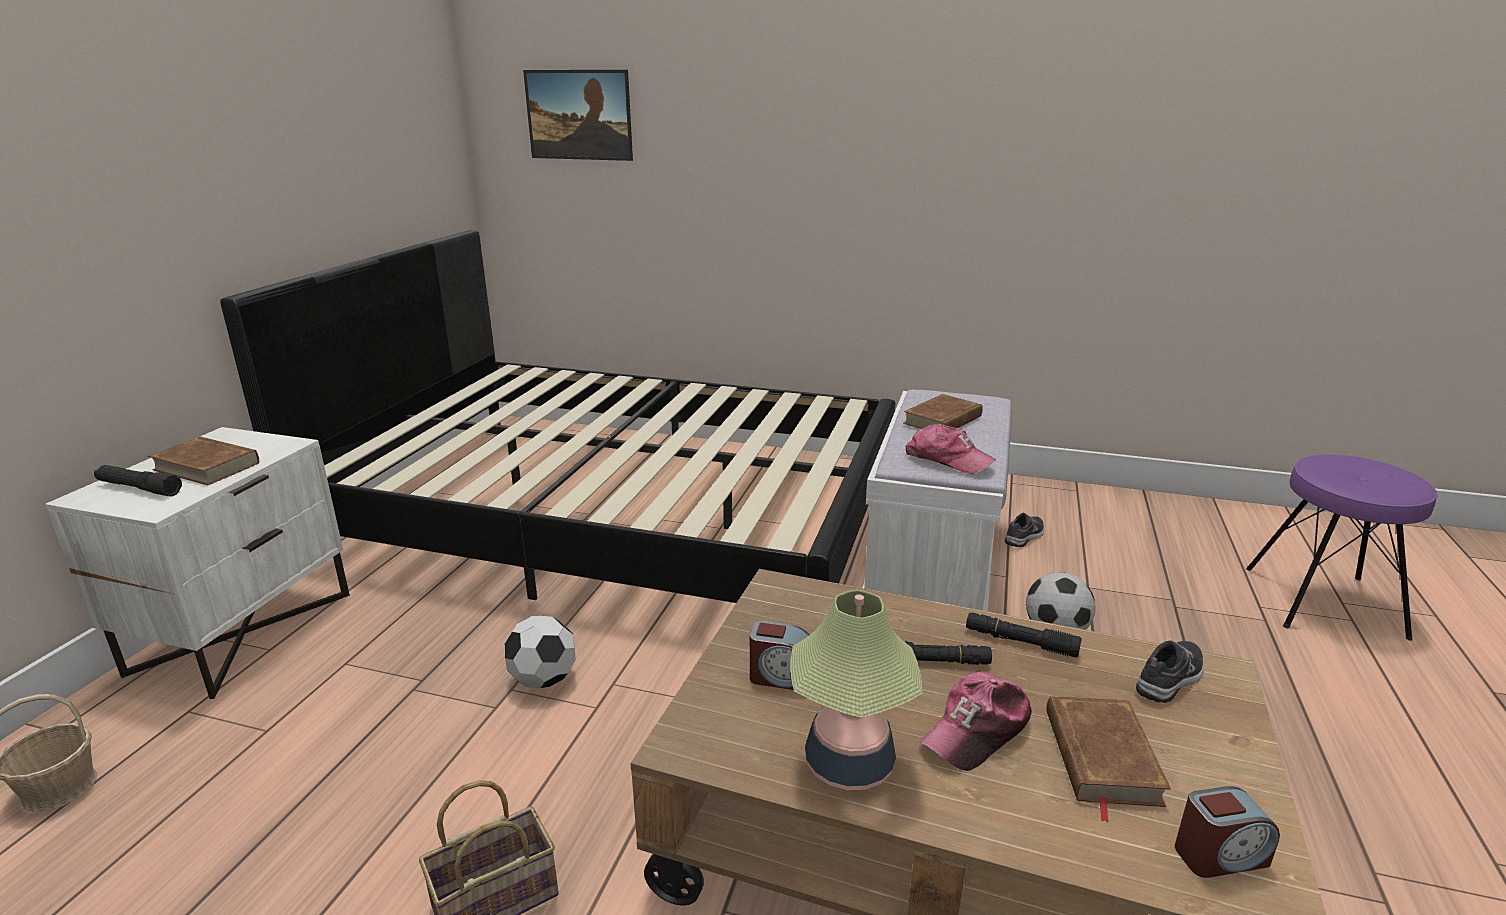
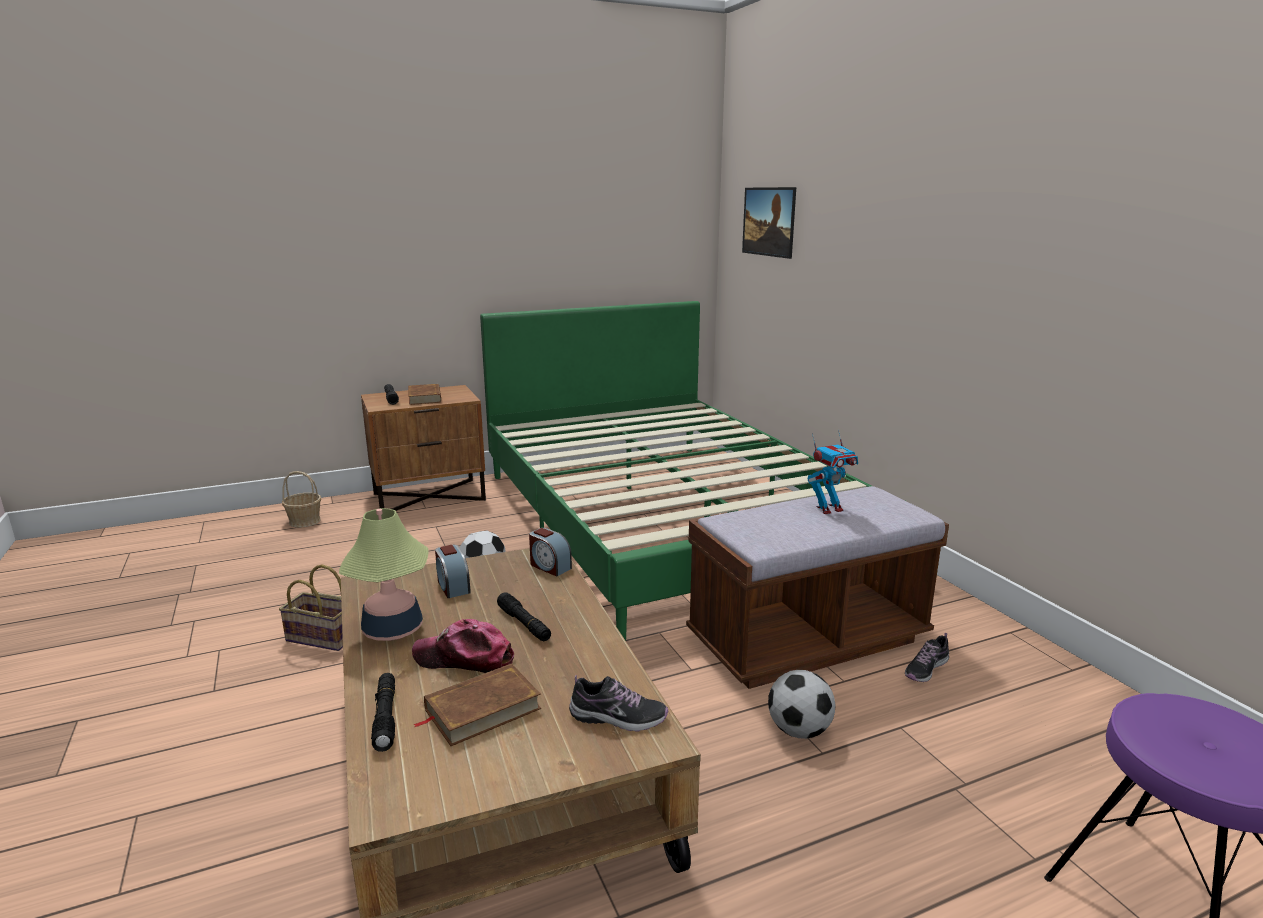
camera: 50 degrees right, 5 degrees down
white nightstand [45,427,350,699] -> brown nightstand [361,385,486,511]
black bed [220,230,895,603] -> green bed [480,301,871,641]
white bench [863,390,1012,611] -> brown bench [686,486,949,689]
brown book [903,394,983,429] -> toy robot [808,430,858,514]
cap [905,424,996,474] -> none
black flashlight [966,612,1082,658] -> black flashlight moved to [371,673,395,752]
shoe [1005,513,1044,547] -> shoe turned 135 degrees clockwise [905,633,949,682]
alarm clock [1175,786,1280,878] -> alarm clock moved to [529,528,572,576]

